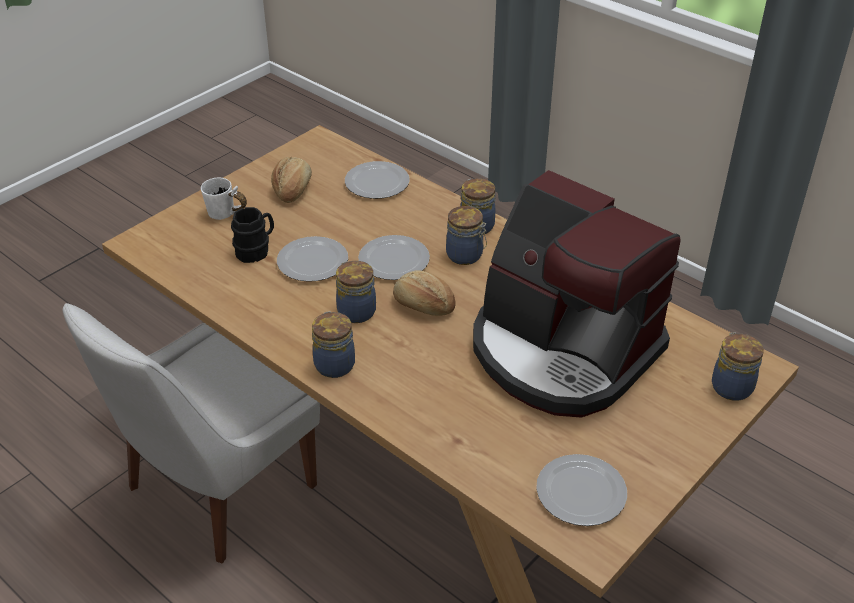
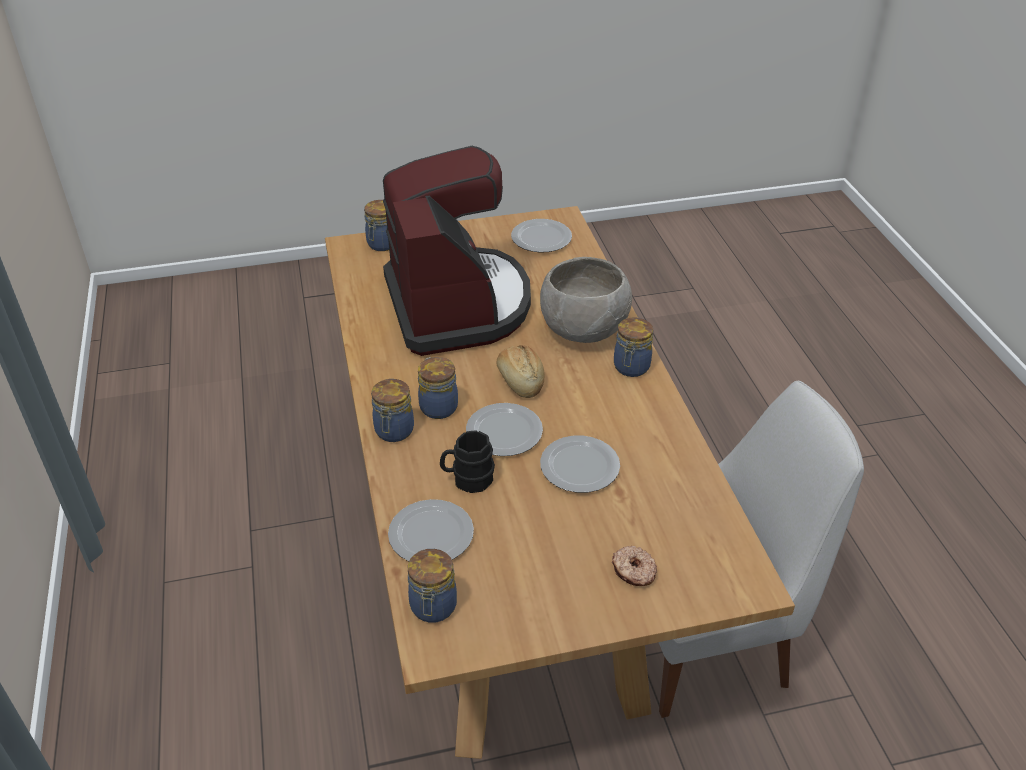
camera: 145 degrees left, 0 degrees up
white mug [201,178,247,220] -> donut [612,546,657,586]
black mug [231,207,274,263] -> black mug moved to [440,430,495,493]
bread [271,157,312,203] -> none
jar [336,261,376,323] -> jar moved to [408,549,457,623]
none -> grey bowl [540,257,632,343]

